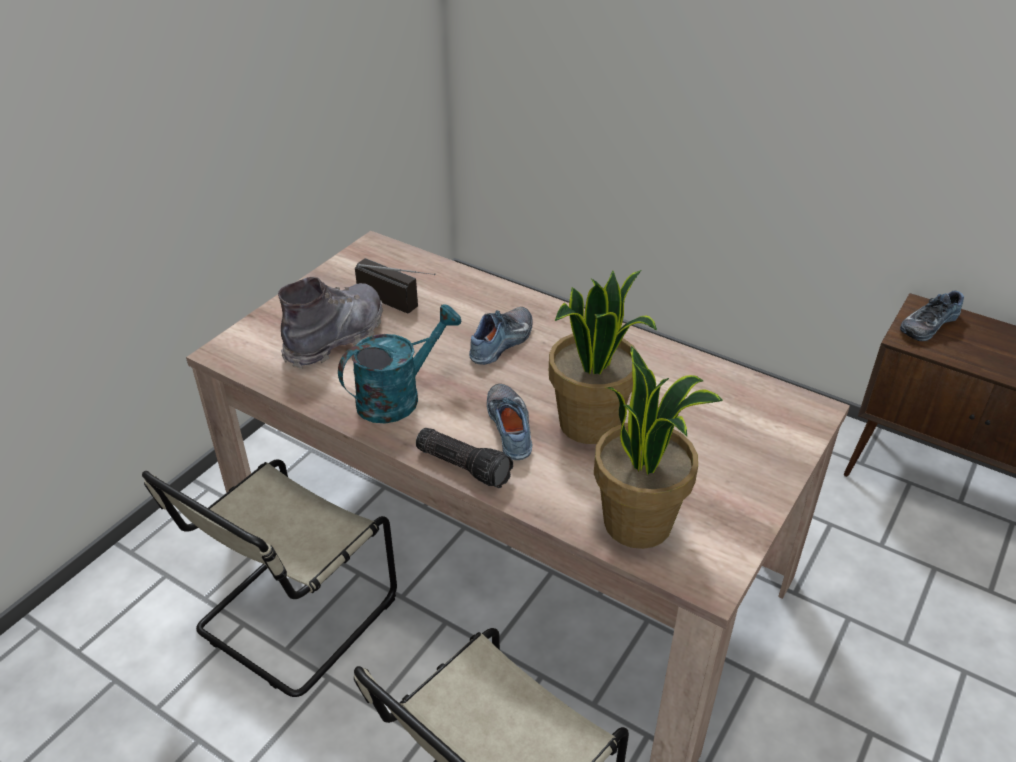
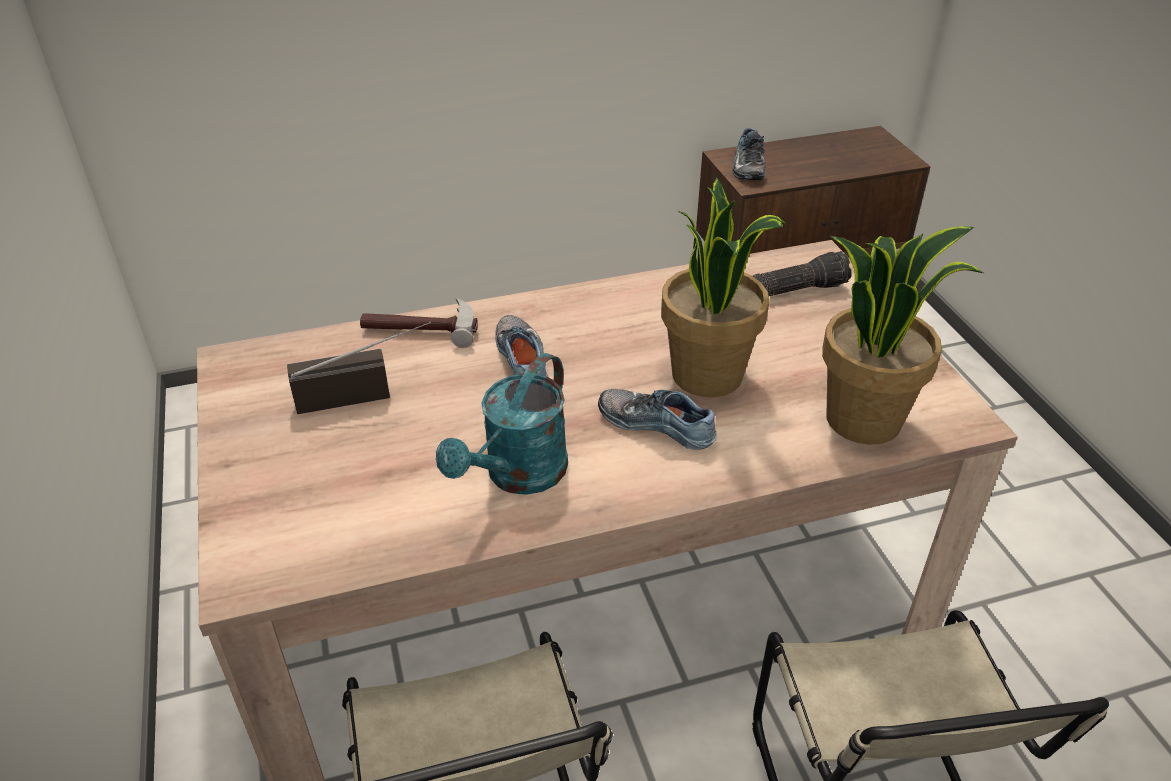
camera: 50 degrees left, 0 degrees up
grey boot [278,277,383,369] -> none
turquoise watering can [338,304,462,424] -> turquoise watering can turned 150 degrees counterclockwise [436,353,568,495]
flashlight [416,428,513,488] -> flashlight moved to [753,251,852,296]
none -> hammer [360,298,478,348]

